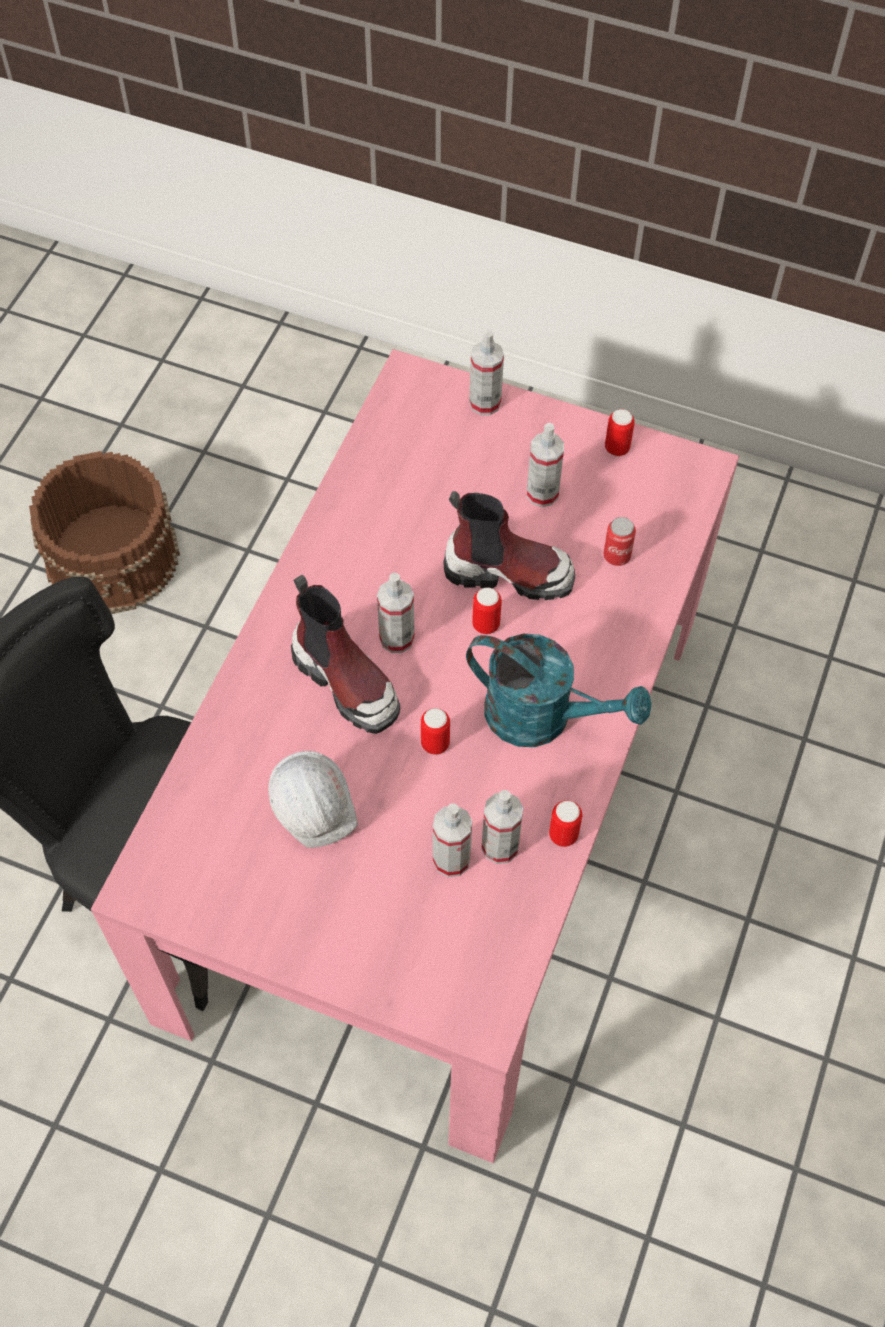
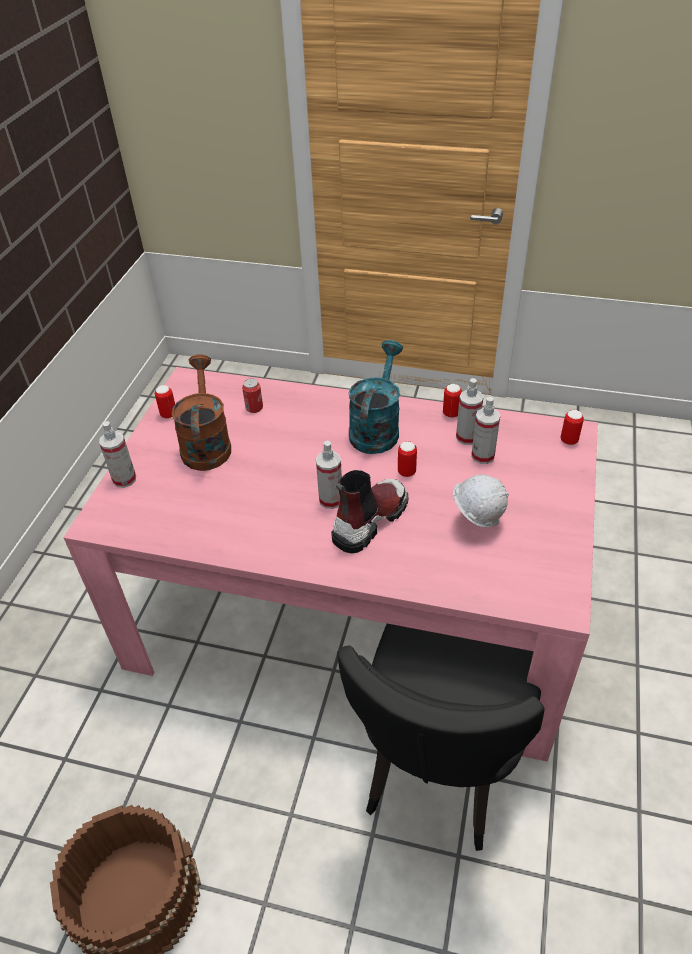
camera: 95 degrees left, 15 degrees down
boot [443,491,575,600] -> none
can [472,587,502,634] -> can moved to [561,410,584,445]
spray bottle [527,423,564,507] -> brown watering can [172,354,231,471]

